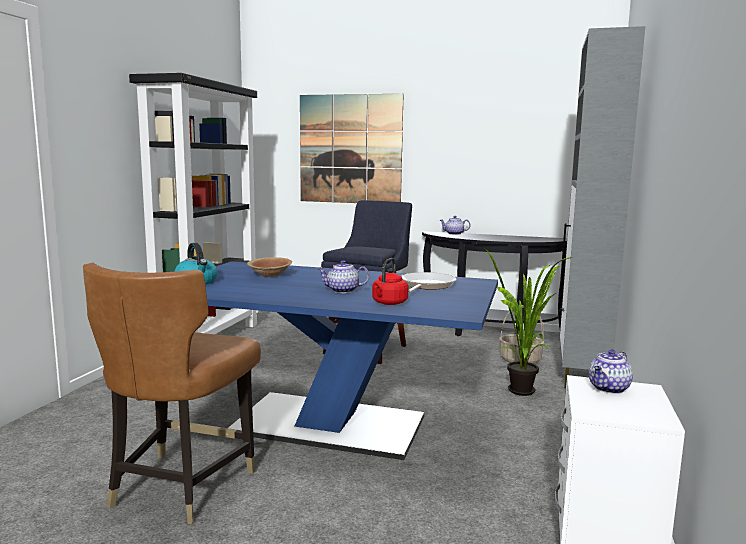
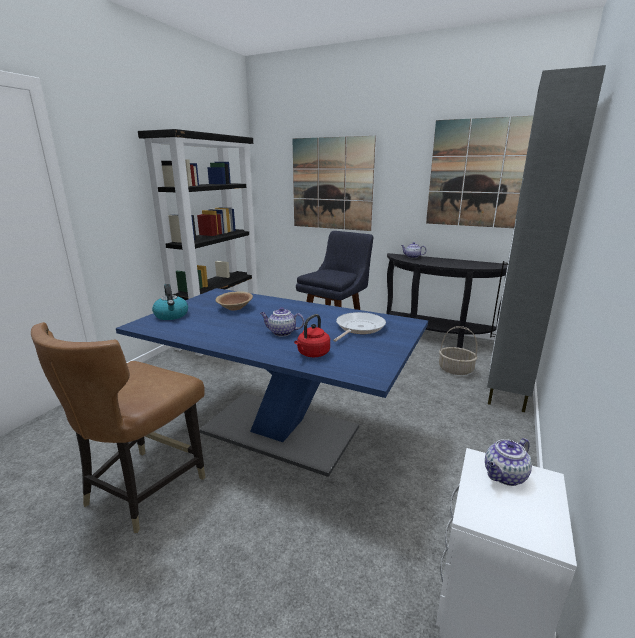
camera: 10 degrees right, 10 degrees up
potted plant [483,248,573,396] -> none
none -> picture [426,116,533,228]

